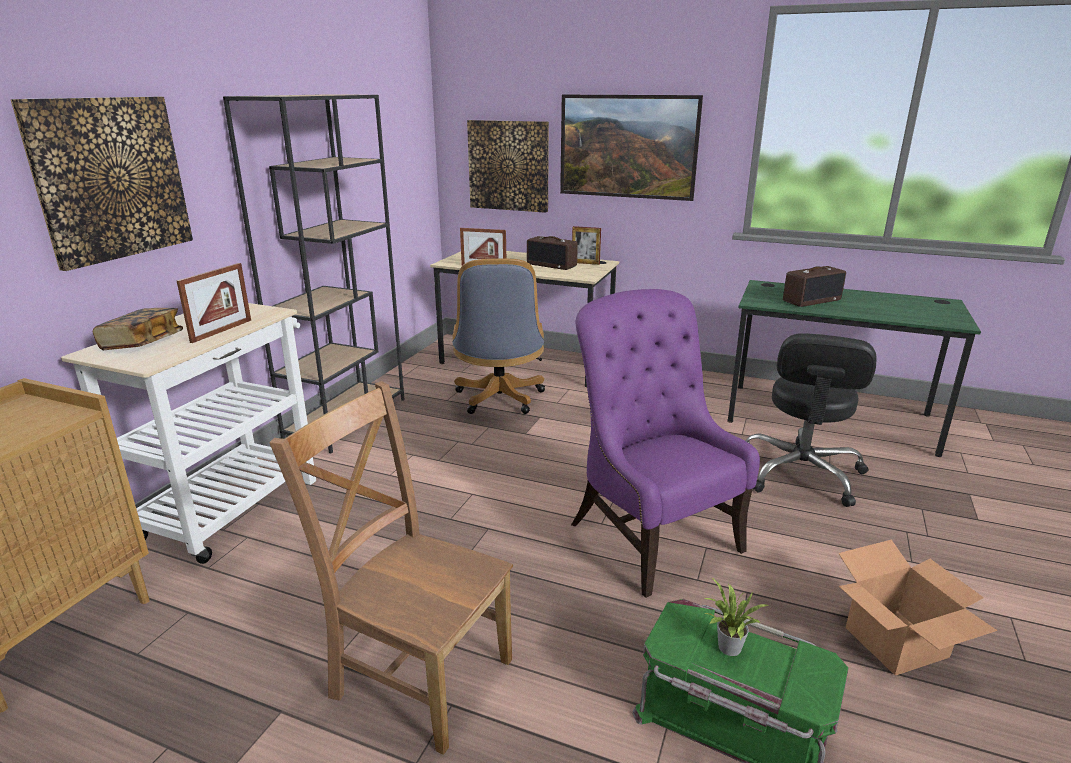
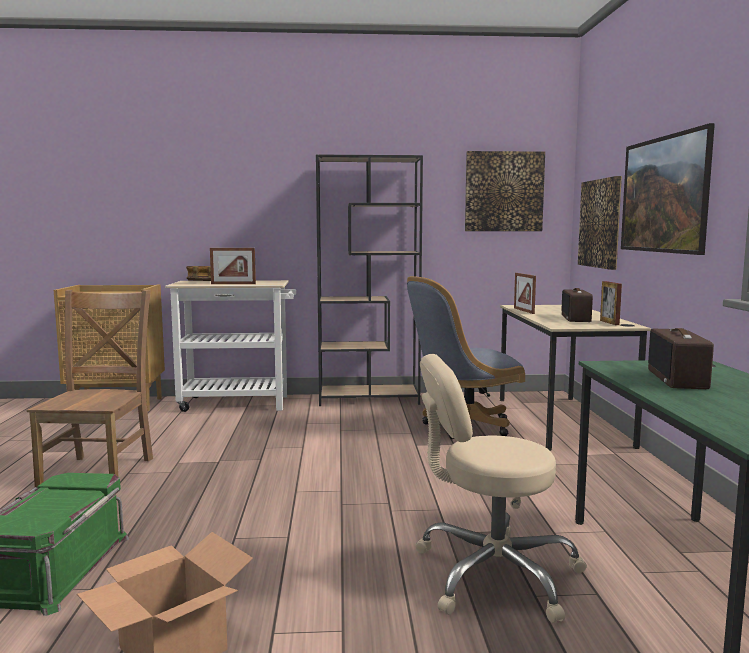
camera: 65 degrees right, 15 degrees down
picture [10,97,193,271] -> picture moved to [465,151,545,231]
purple chair [571,289,760,598] -> none
potted plant [705,577,768,656] -> none
black office chair [746,333,877,507] -> beige office chair [415,353,587,623]
radio [783,266,846,307] -> radio turned 60 degrees clockwise [648,328,714,389]

